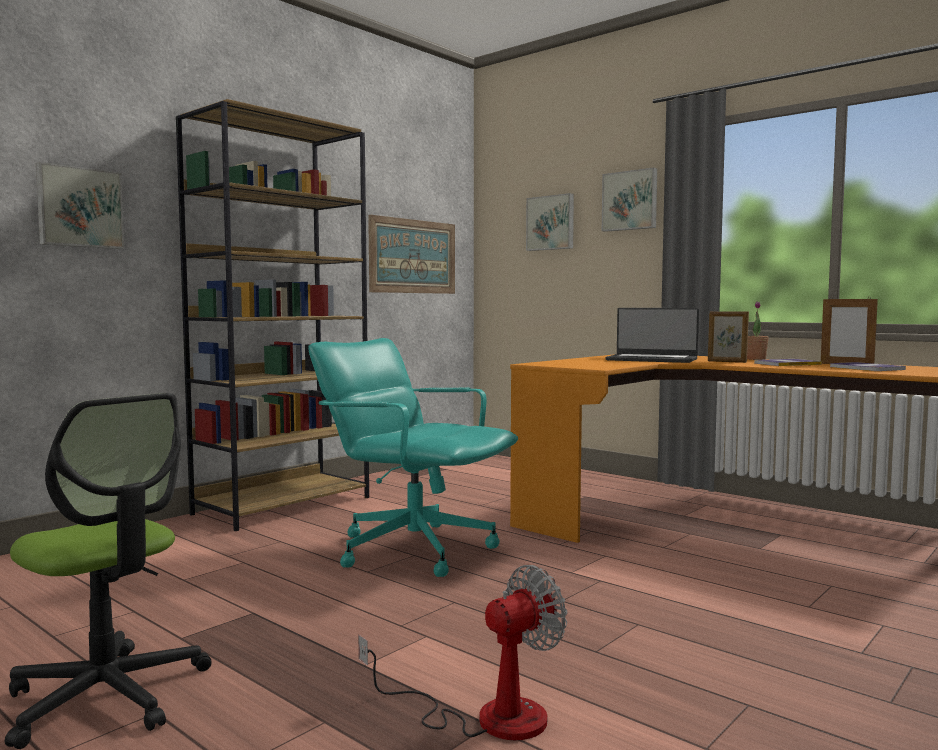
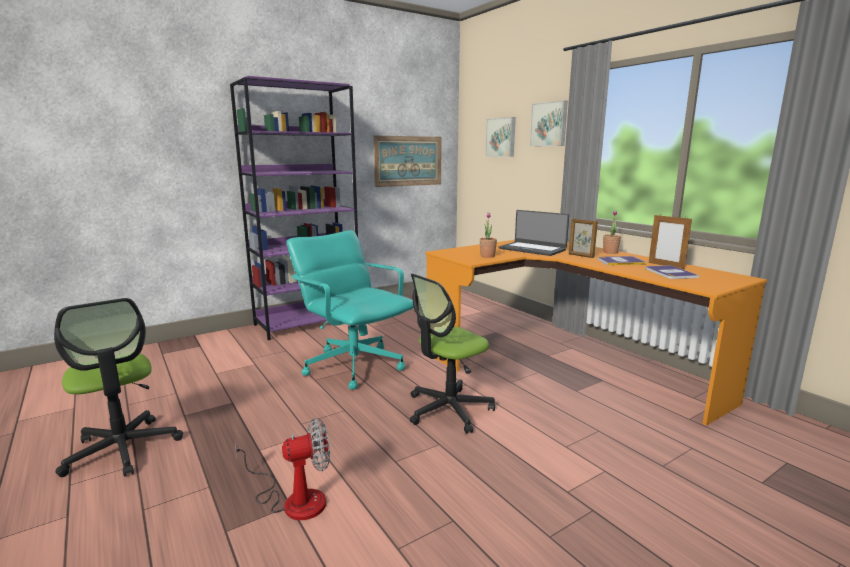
camera: 15 degrees right, 10 degrees up
picture [36,162,124,249] -> none
brown bookcase [176,99,369,531] -> purple bookcase [230,76,358,340]
none -> office chair [410,274,495,434]
none -> potted plant [480,212,497,258]

